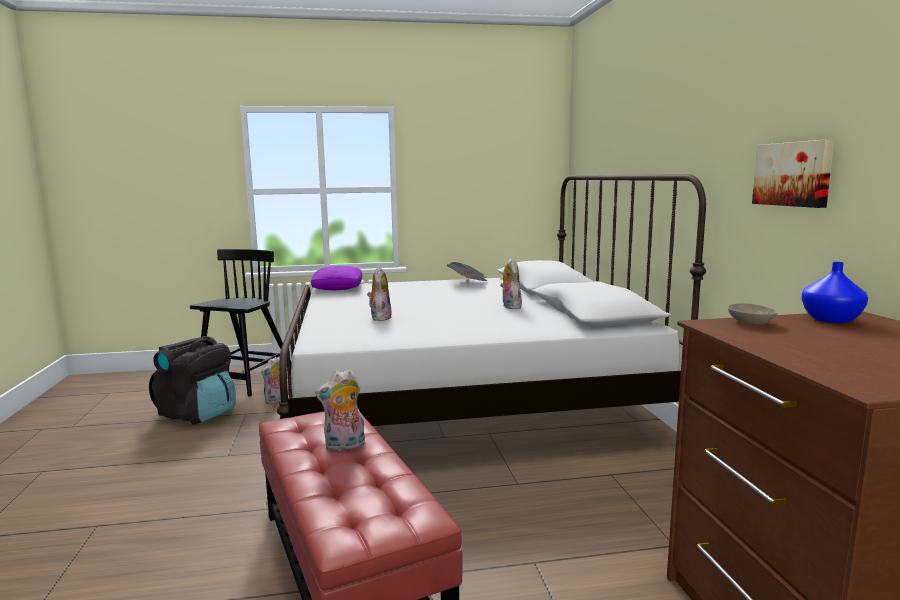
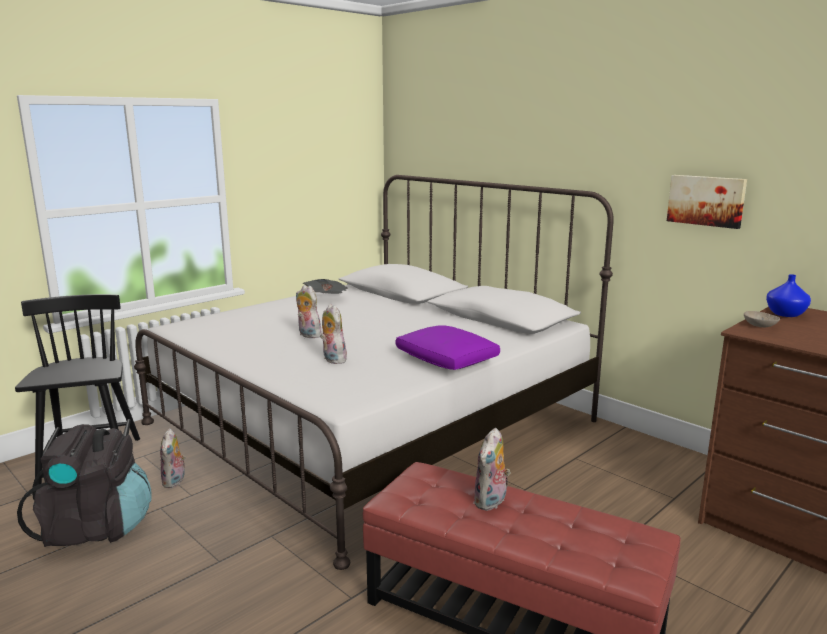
camera: 35 degrees left, 5 degrees up
purple pillow [311,266,362,290] -> purple pillow moved to [396,325,500,370]
plush toy [500,259,522,309] -> plush toy moved to [296,285,322,338]

